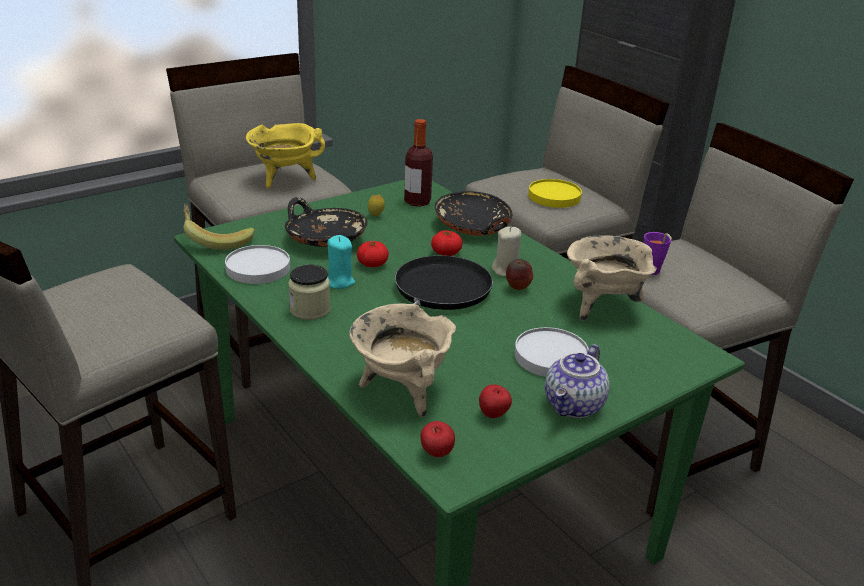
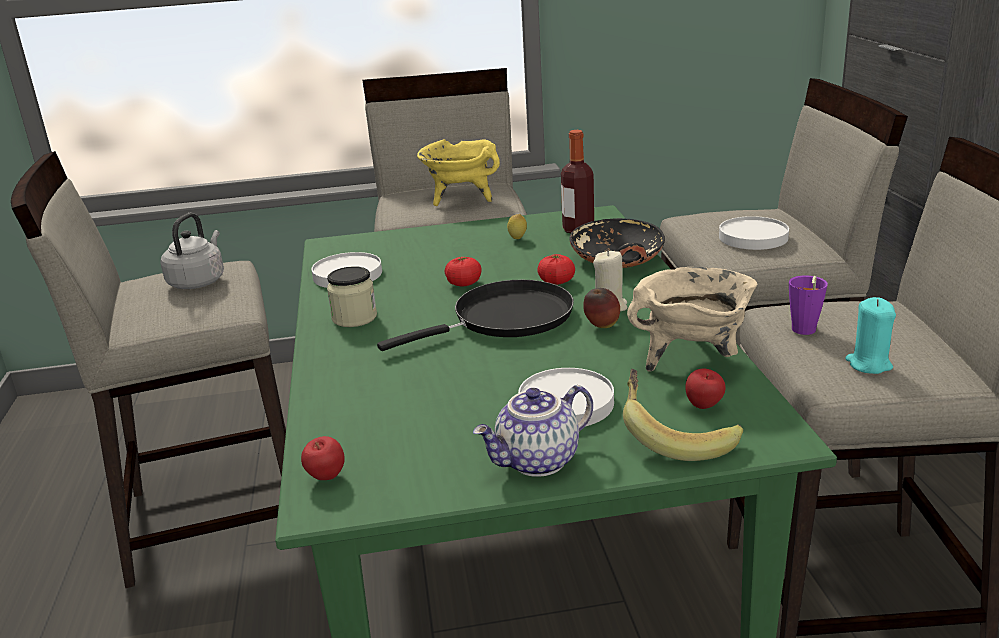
camera: 30 degrees right, 5 degrees down
banana [183,203,255,250] -> banana moved to [623,369,743,461]
black bowl [285,197,367,247] -> none
turquoise candle [327,235,355,289] -> turquoise candle moved to [845,297,896,374]
beige cooking pot [349,304,456,417] -> none
apple [479,384,512,418] -> apple moved to [685,368,726,409]
yellow plate [528,179,582,208] -> white plate [719,216,789,250]
none -> grey kettle [160,213,224,289]

